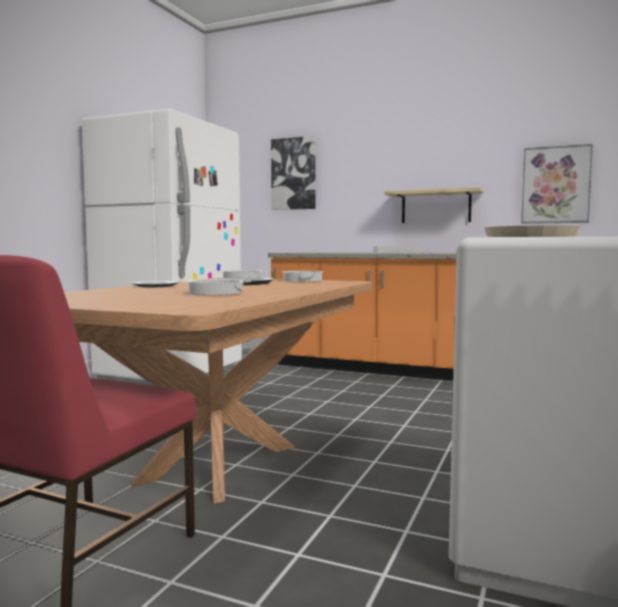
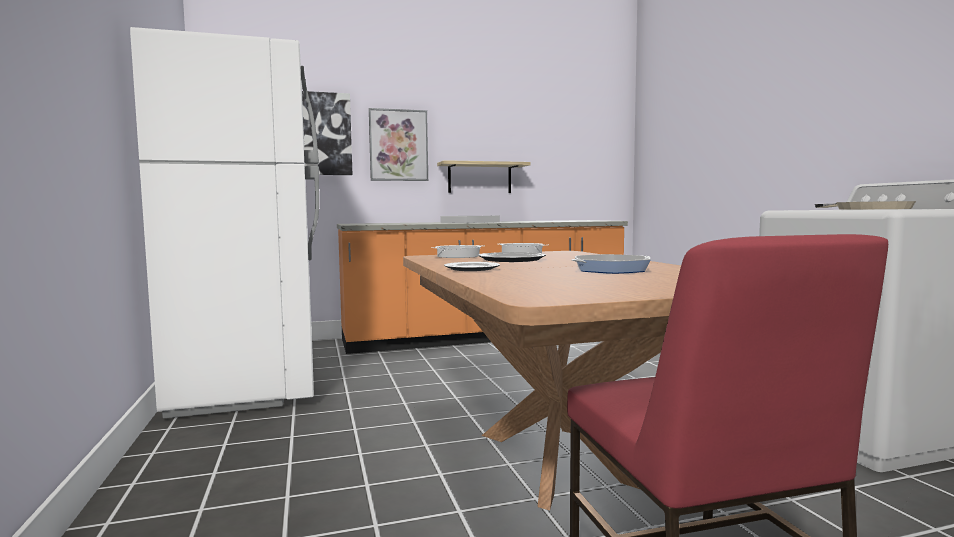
camera: 40 degrees left, 0 degrees up
cooking pot [183,279,251,295] -> frying pan [572,254,651,274]
picture [521,144,593,224] -> picture moved to [369,108,428,181]

